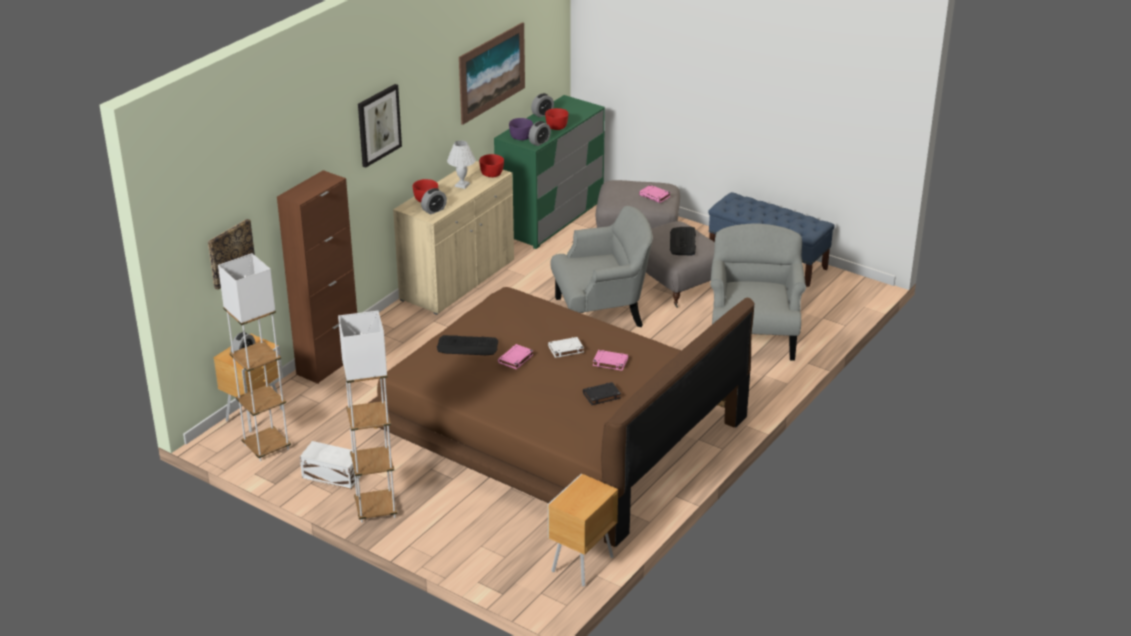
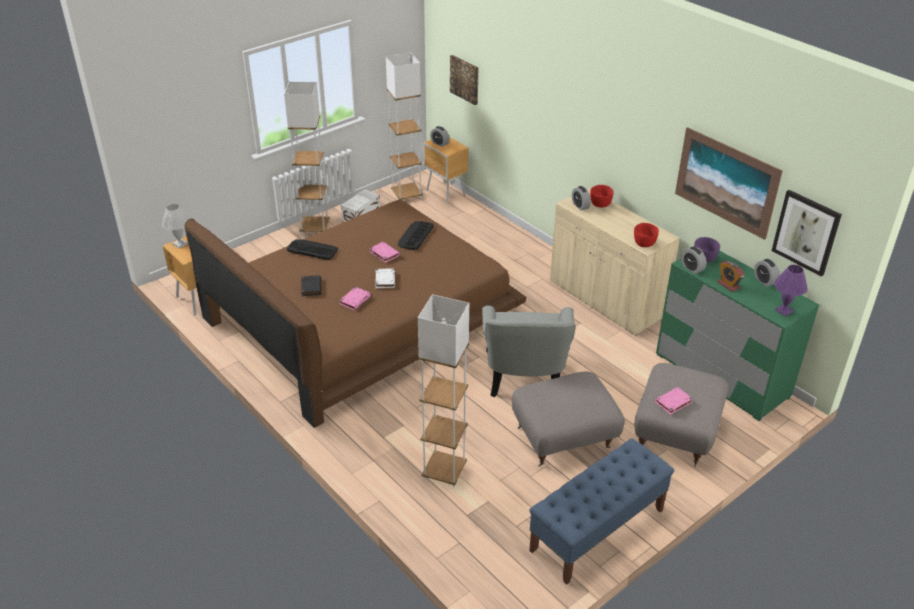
camera: 105 degrees right, 5 degrees up
brown cabinet [277,170,357,384] -> none
picture [358,84,402,168] -> picture moved to [772,190,842,277]
white table lamp [447,141,476,189] -> white table lamp moved to [162,204,189,249]
red bowl [545,108,569,130] -> alarm clock [717,261,744,292]
keyboard [670,227,696,256] -> keyboard moved to [287,239,338,260]
grey armchair [710,224,806,361] -> white floor lamp [418,294,469,487]
none -> purple table lamp [774,265,808,316]

